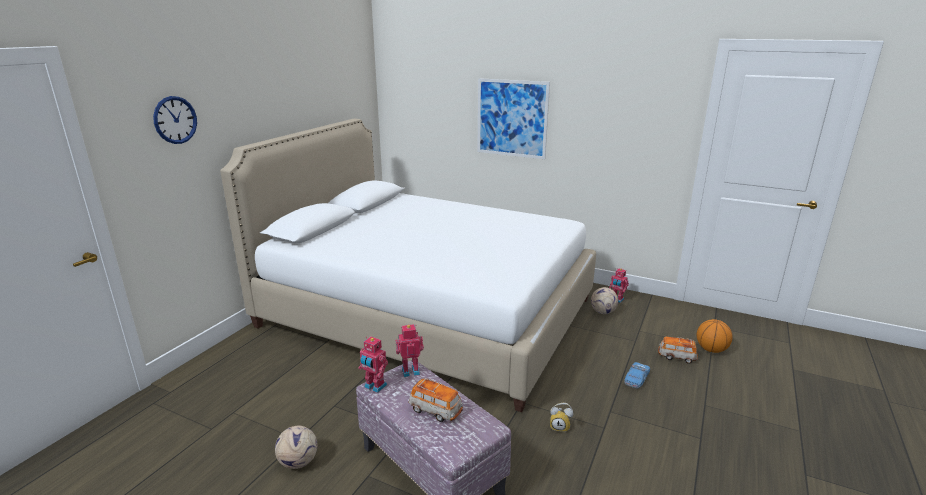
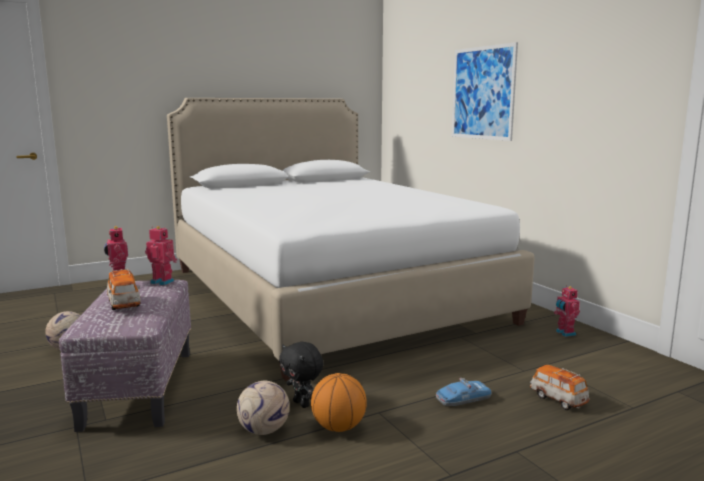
camera: 35 degrees right, 10 degrees down
wall clock [153,96,197,144] -> none
alarm clock [550,403,573,432] -> black plush toy [279,342,323,408]
football [591,287,618,314] -> football moved to [237,381,290,435]
basketball [697,319,733,353] -> basketball moved to [311,373,367,432]

